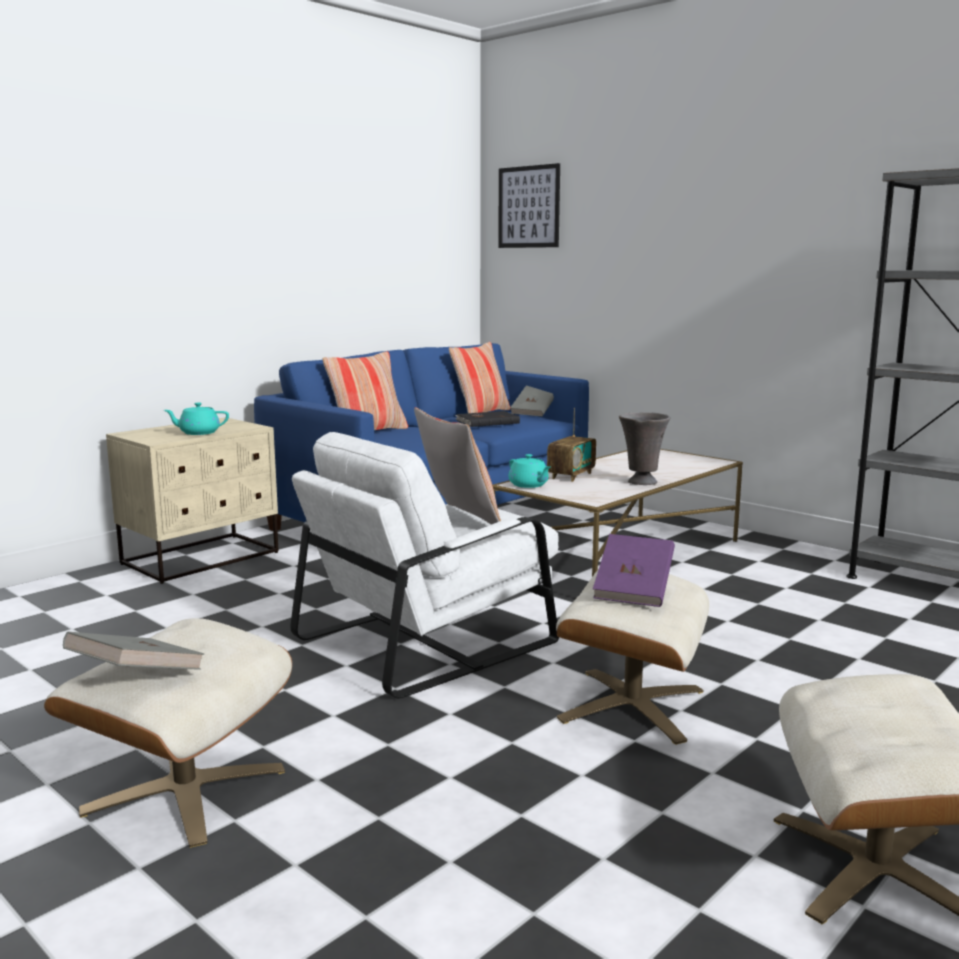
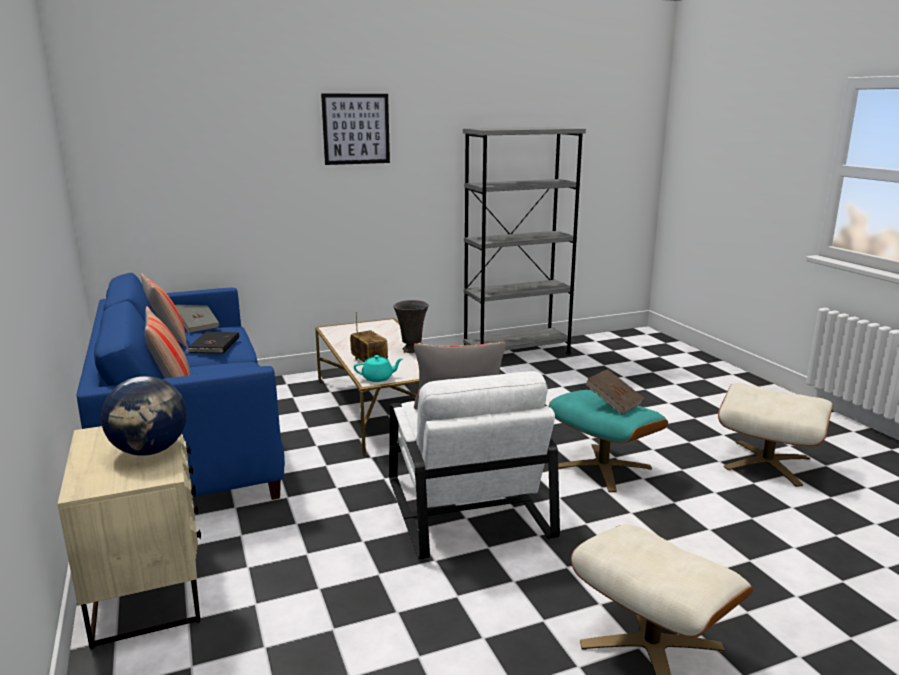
camera: 65 degrees left, 5 degrees up
grey book [63,632,204,670] -> none
turquoise teapot [164,402,229,435] -> globe [101,376,187,456]
picture [498,163,560,248] -> picture moved to [321,94,390,165]
beige ottoman [556,569,709,745] -> turquoise ottoman [549,390,668,492]
purple book [593,534,675,607] -> brown book [585,369,645,415]

